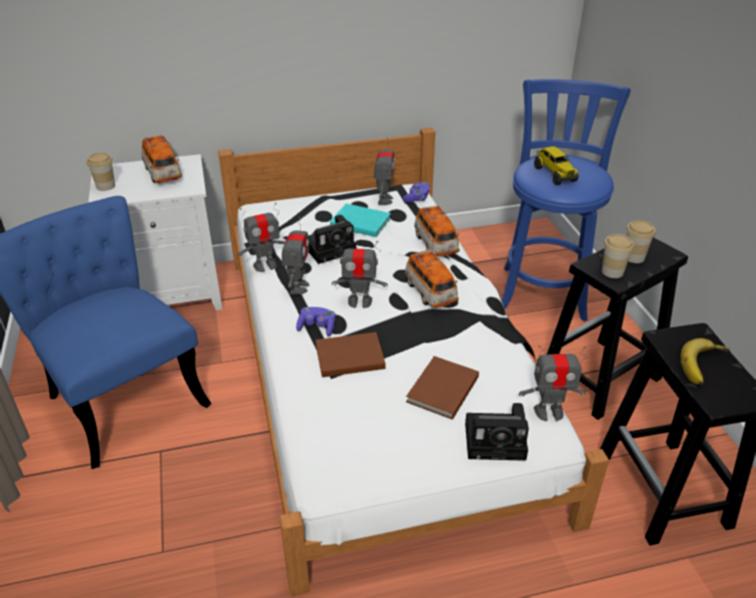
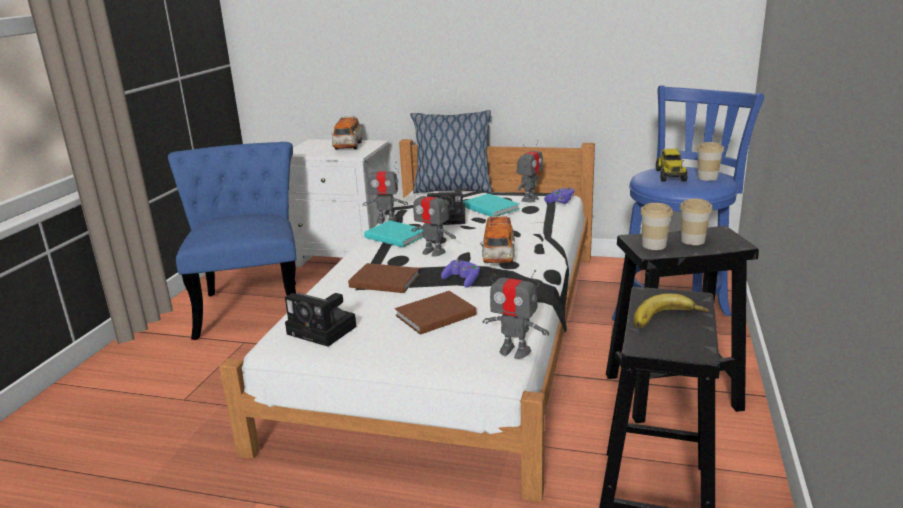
camera: 30 degrees right, 15 degrees down
cup [86,153,115,191] -> cup moved to [697,142,724,181]
toy robot [282,216,310,294] -> turquoise book [364,220,423,247]
purple game controller [296,307,336,337] -> purple game controller moved to [441,259,480,288]
toy car [414,205,460,256] -> none
camera [465,403,529,461] -> camera moved to [285,293,357,347]
none -> pillow [410,110,492,194]

